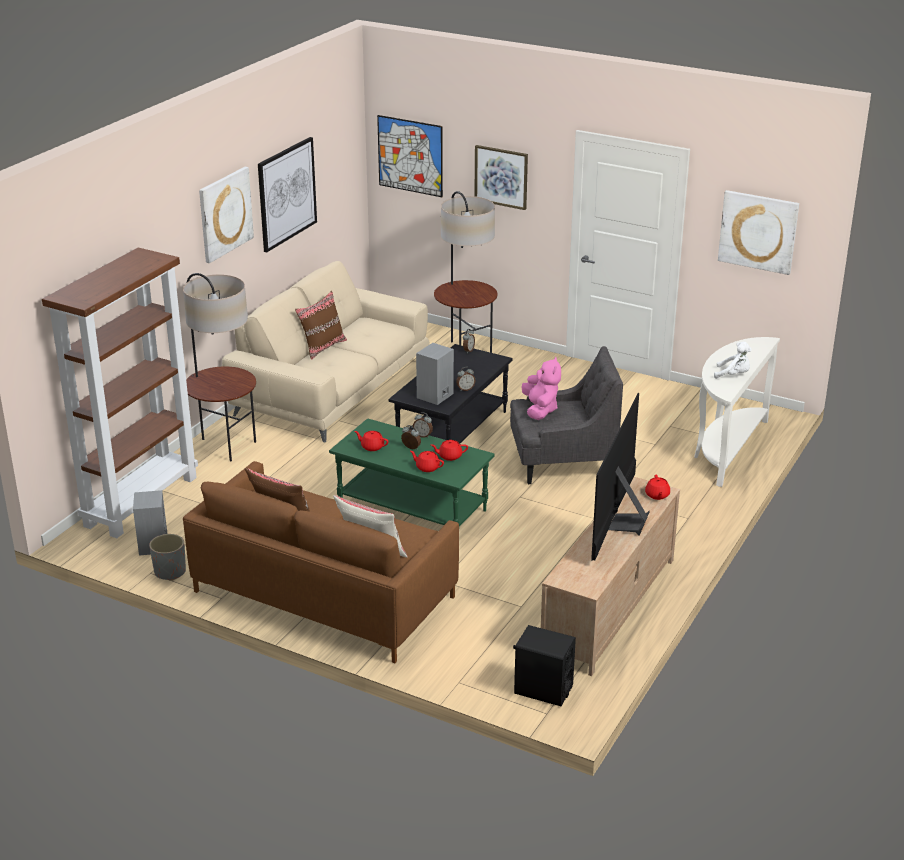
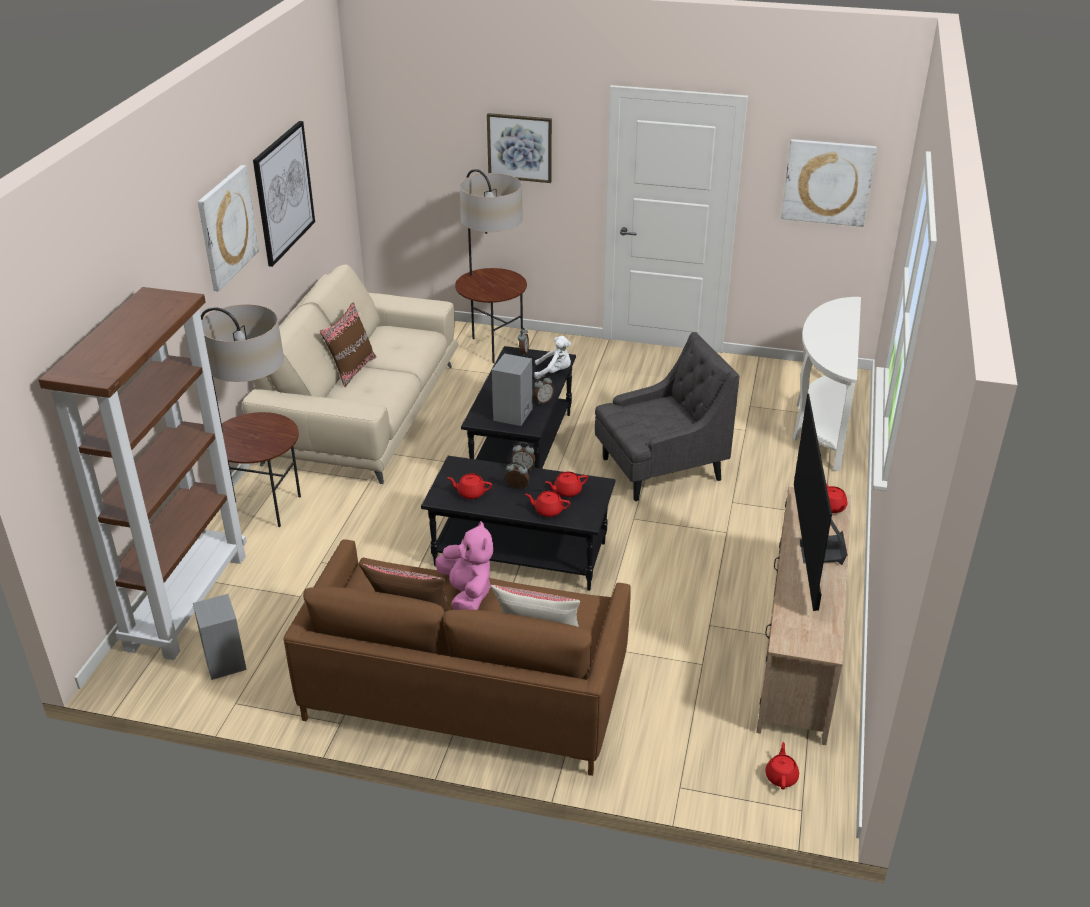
camera: 15 degrees left, 5 degrees up
grey planter [149,534,186,581] -> none
green coffee table [329,418,495,527] -> black coffee table [421,456,616,591]
picture [377,115,443,197] -> none
black speaker [513,625,576,706] -> red teapot [765,742,799,789]
pink plush toy [521,357,561,420] -> pink plush toy moved to [435,521,493,610]
white plush toy [714,342,752,379] -> white plush toy moved to [534,336,571,379]

